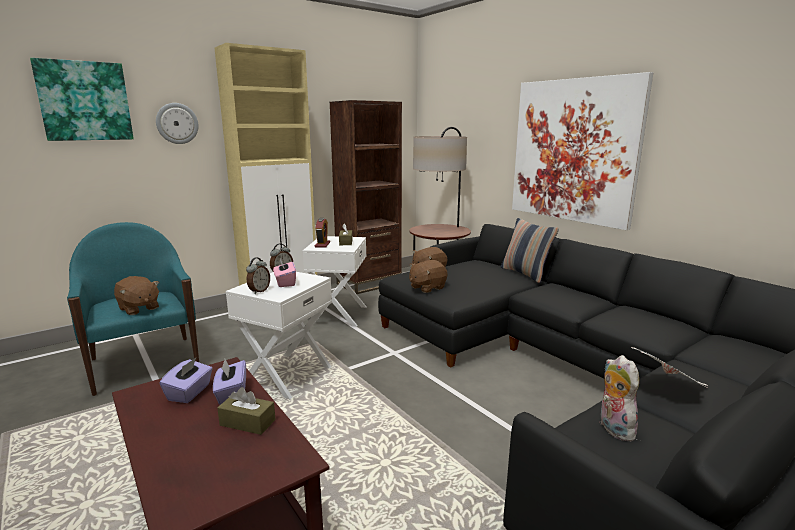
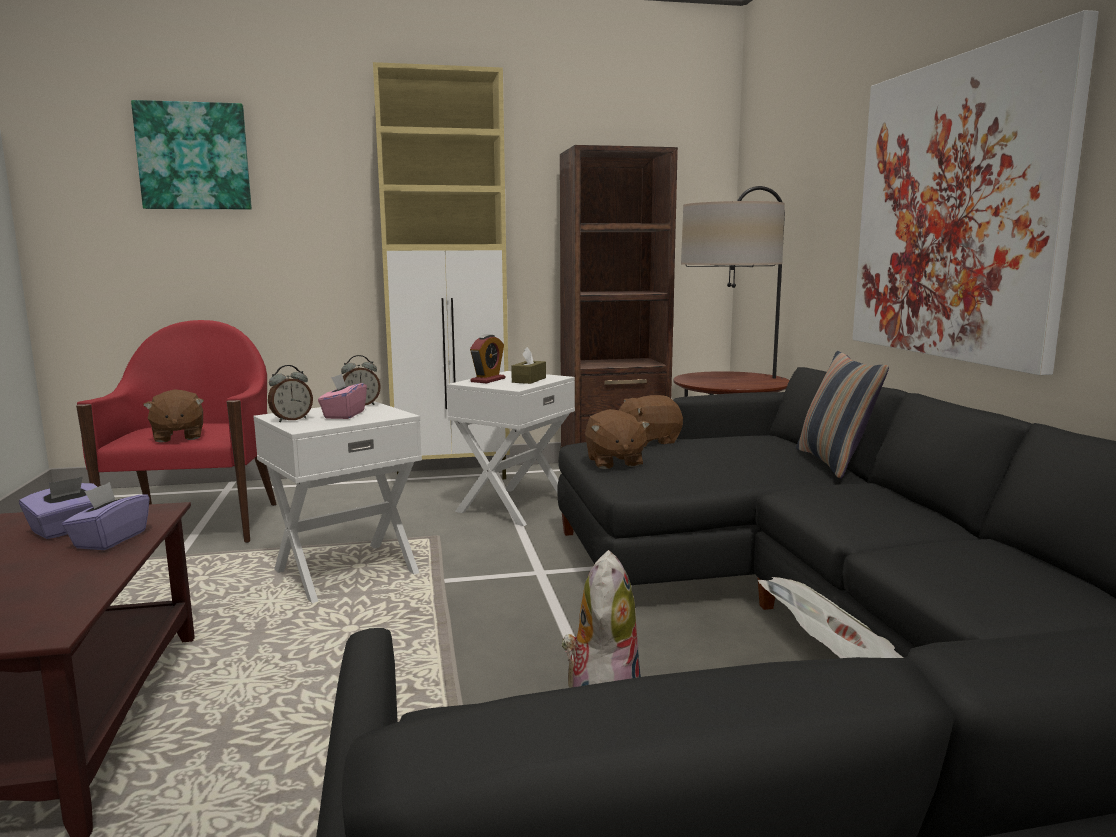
camera: 25 degrees right, 5 degrees down
turquoise armchair [67,222,199,396] -> red armchair [76,320,276,543]
wall clock [156,103,199,144] -> none
brown tissue box [217,387,276,435] -> none
brown plush toy [409,260,448,293] -> brown plush toy turned 90 degrees counterclockwise [585,409,650,469]

